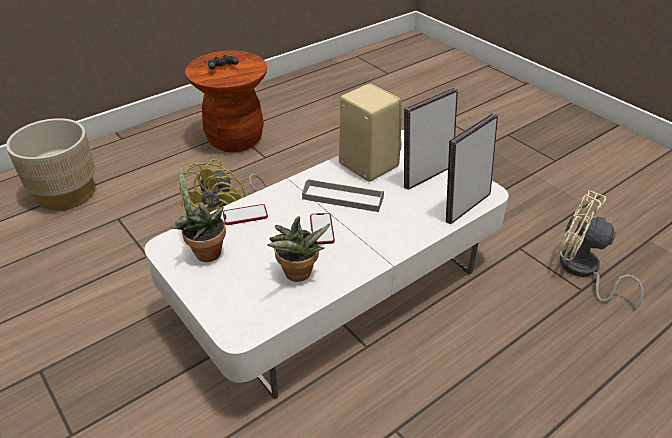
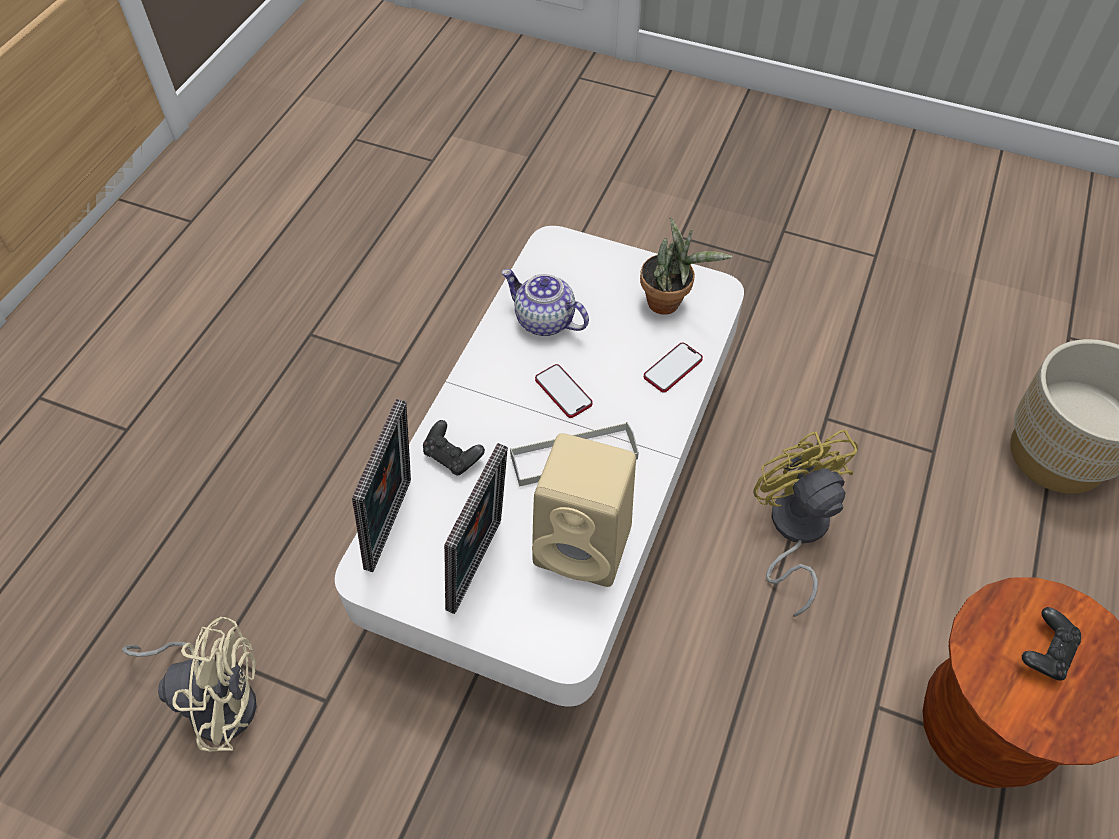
camera: 150 degrees right, 15 degrees up
potted plant [267,216,330,282] -> teapot [502,269,589,336]
none -> black game controller [423,420,485,476]

